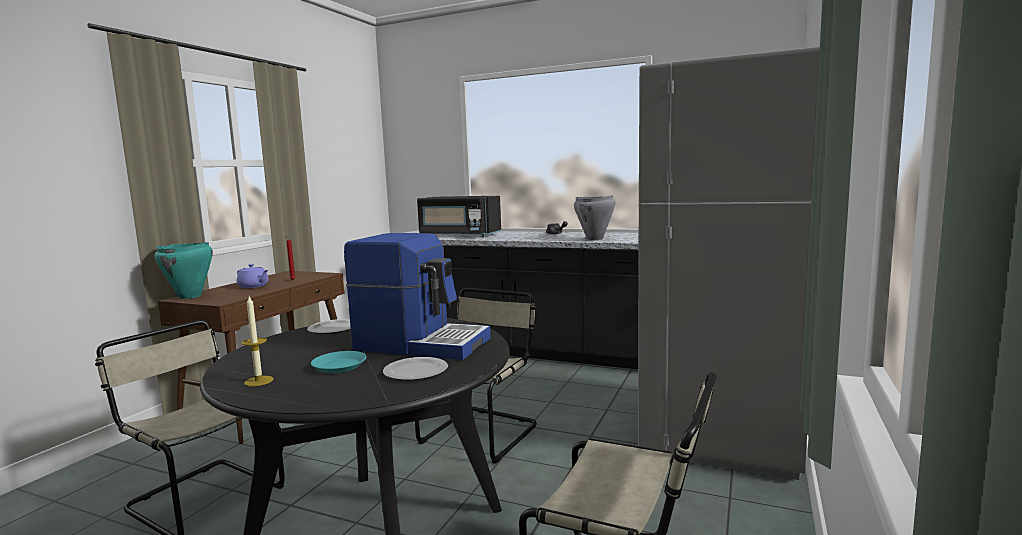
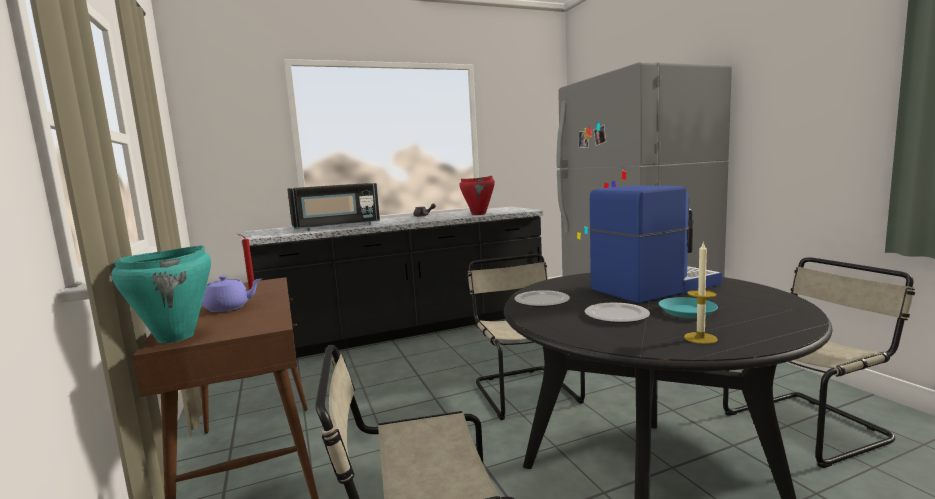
camera: 45 degrees left, 0 degrees up
plate [383,357,448,380] -> plate moved to [585,303,650,323]
grey cooking pot [574,195,615,240] -> red cooking pot [460,176,495,215]

